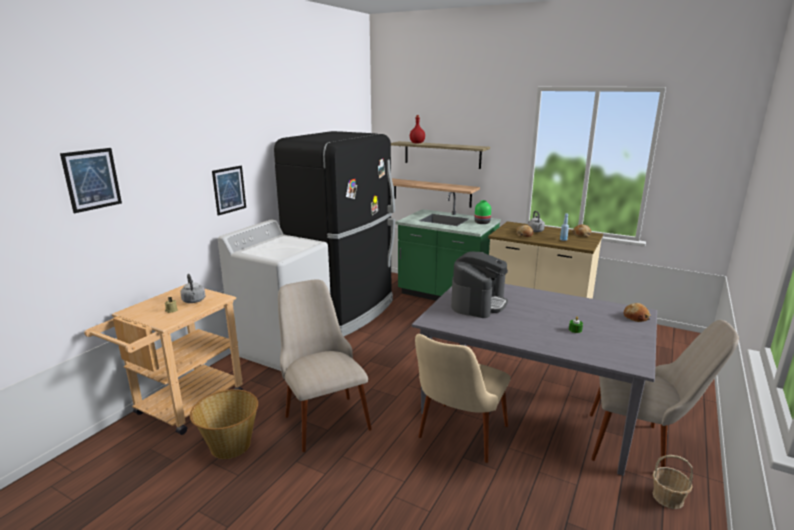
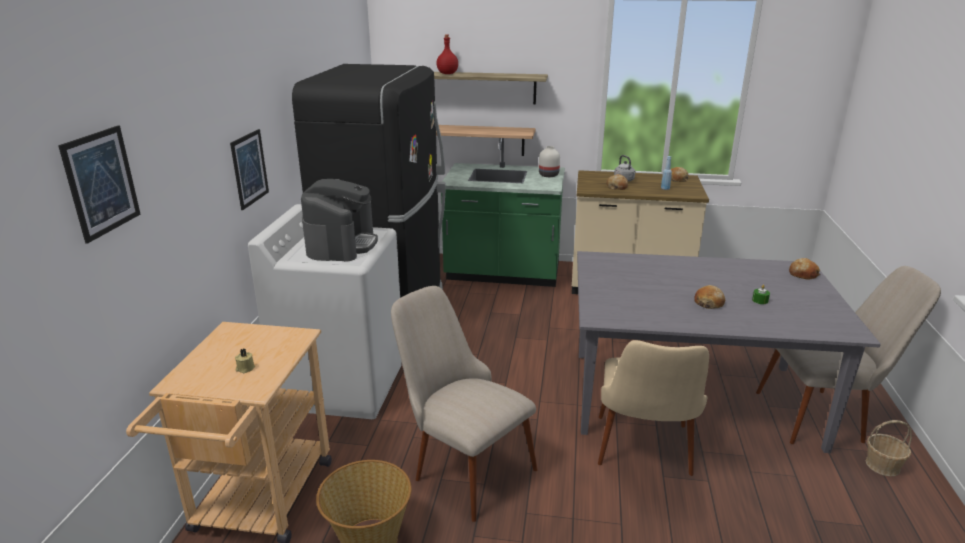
camera: 20 degrees left, 5 degrees up
grey kettle [180,274,205,303] -> none
coffee machine [451,251,508,318] -> coffee machine moved to [301,179,378,262]
green vase [475,200,491,224] -> white vase [539,146,560,177]
none -> bread [694,285,725,309]

